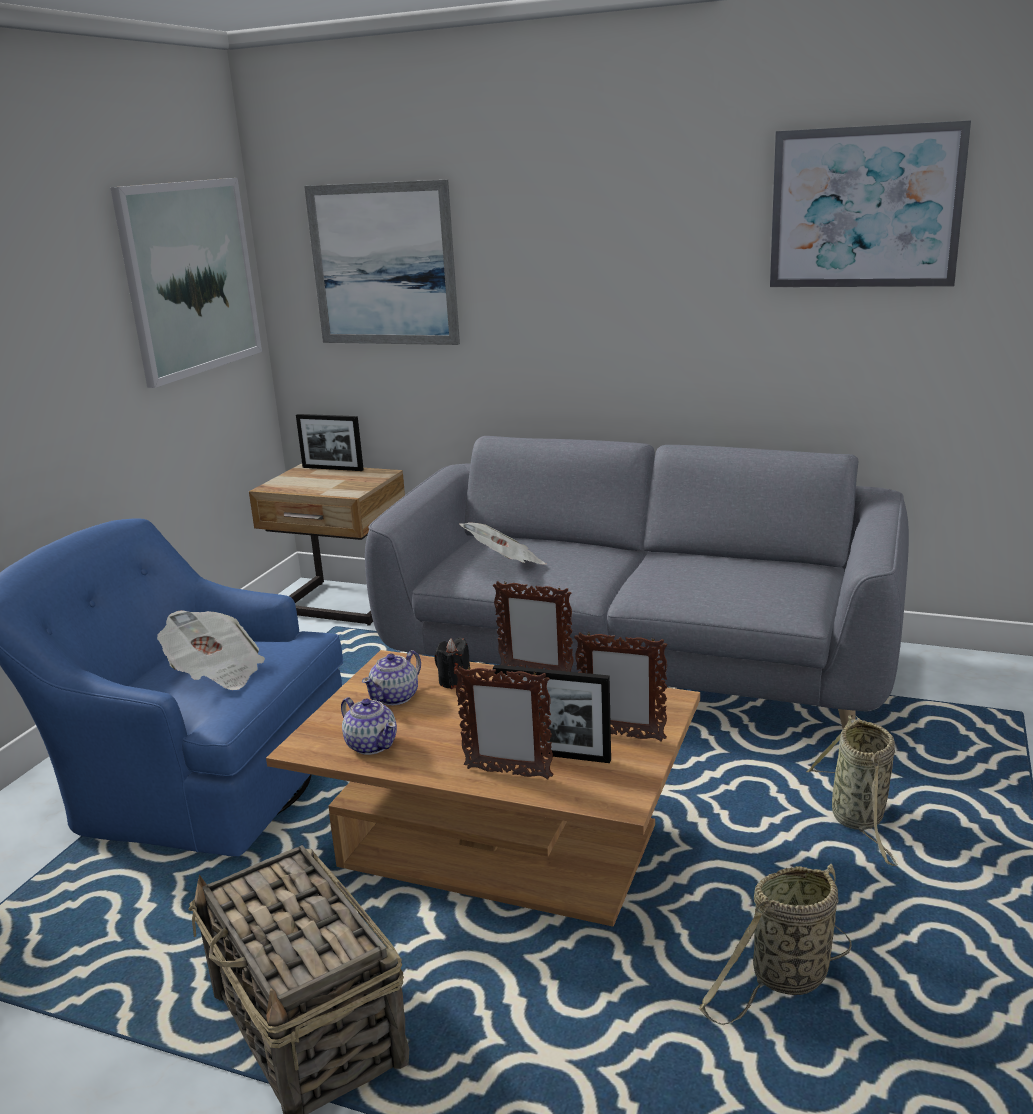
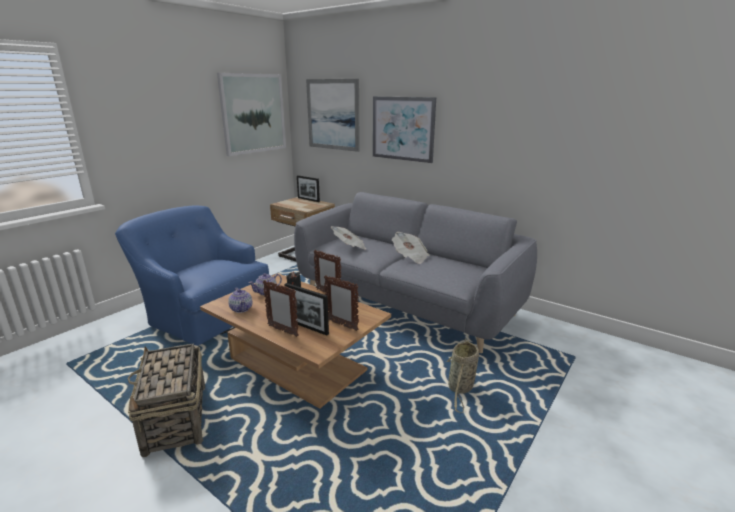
camera: 15 degrees right, 0 degrees up
newspaper [157,610,265,690] -> newspaper moved to [392,232,429,264]
basket [699,864,852,1025] -> none
picture [770,120,971,287] -> picture moved to [373,96,436,163]

